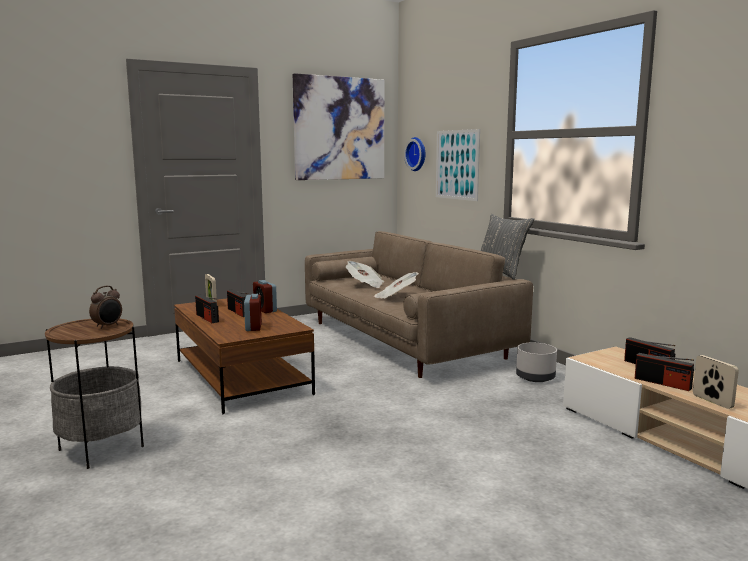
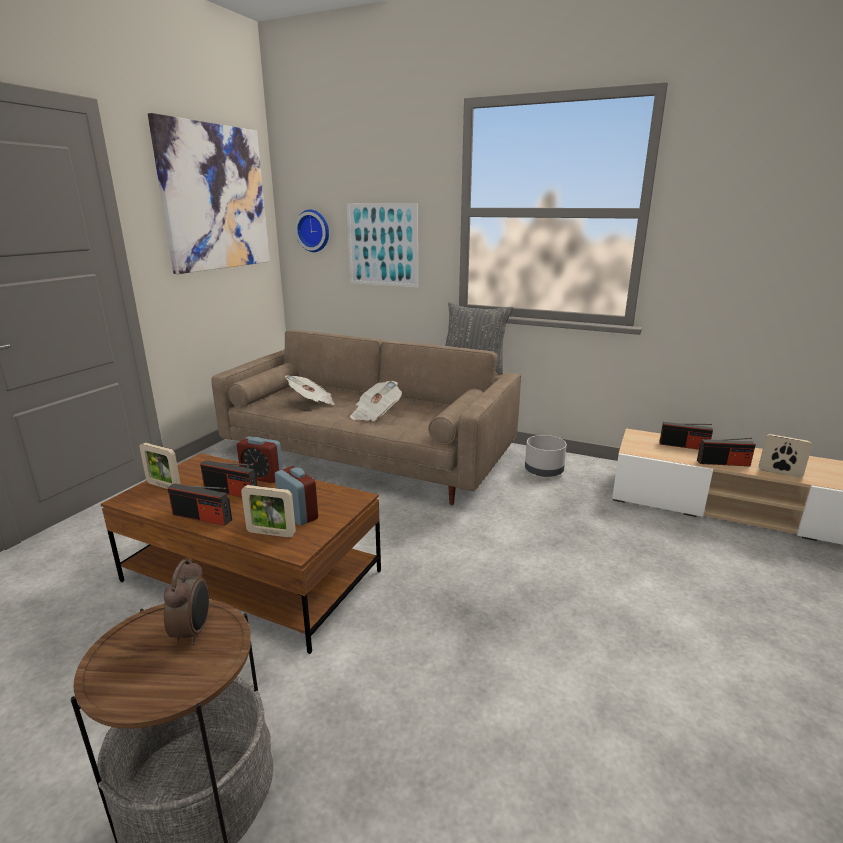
camera: 35 degrees left, 10 degrees up
none -> picture frame [241,485,296,538]

